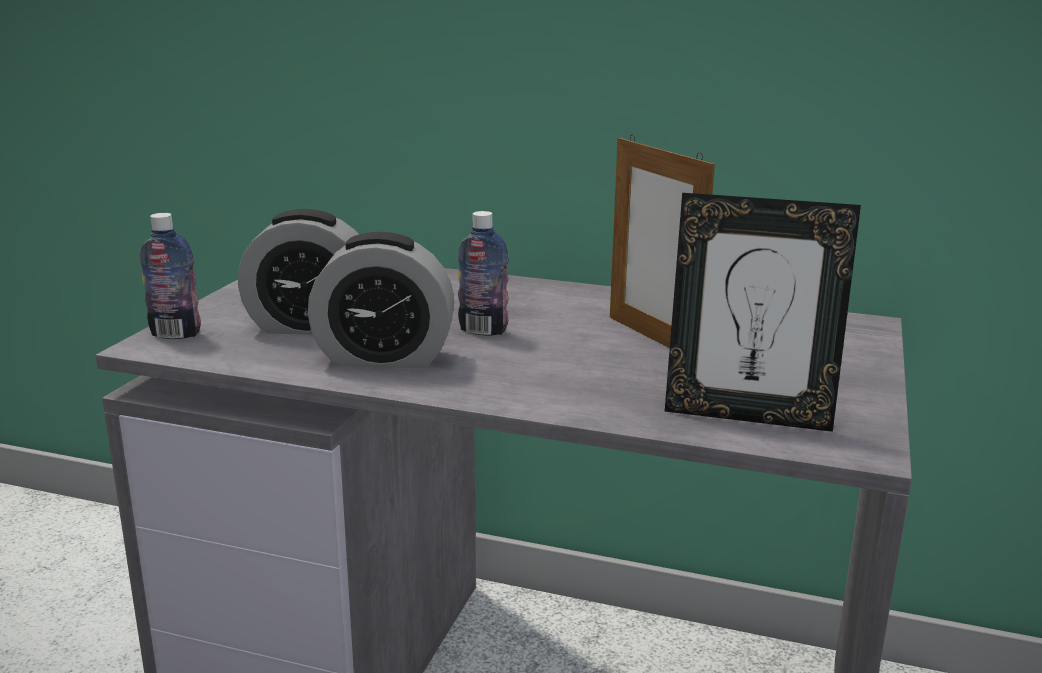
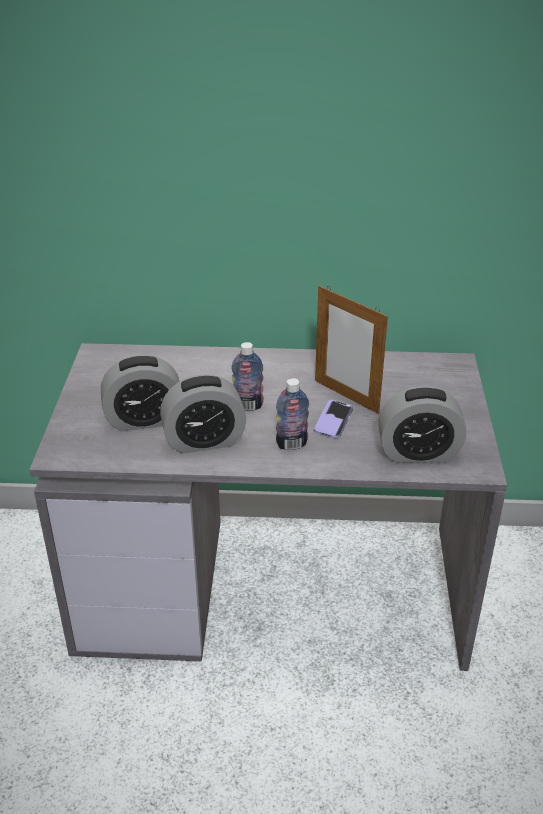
camera: 15 degrees left, 15 degrees up
bottle [139,213,201,339] -> bottle moved to [276,378,309,450]
picture frame [665,193,861,432] -> alarm clock [378,386,466,463]
none -> phone [314,400,353,439]

